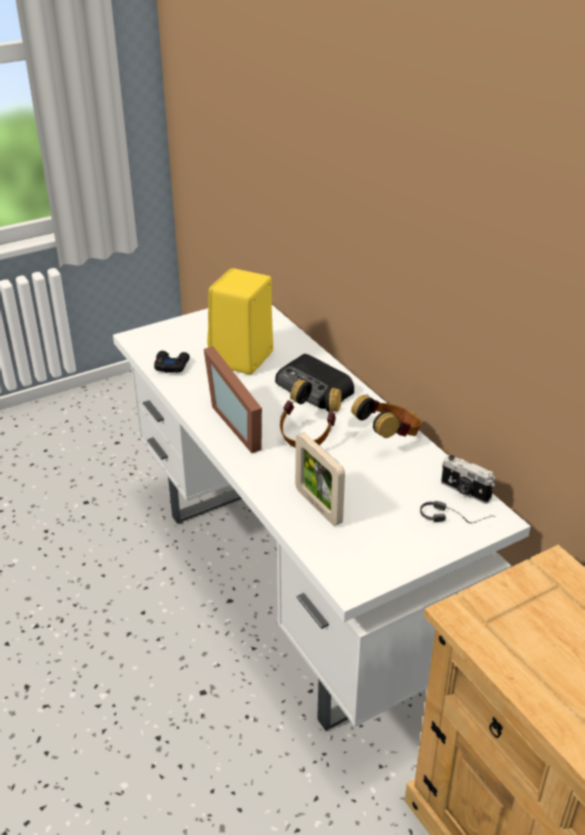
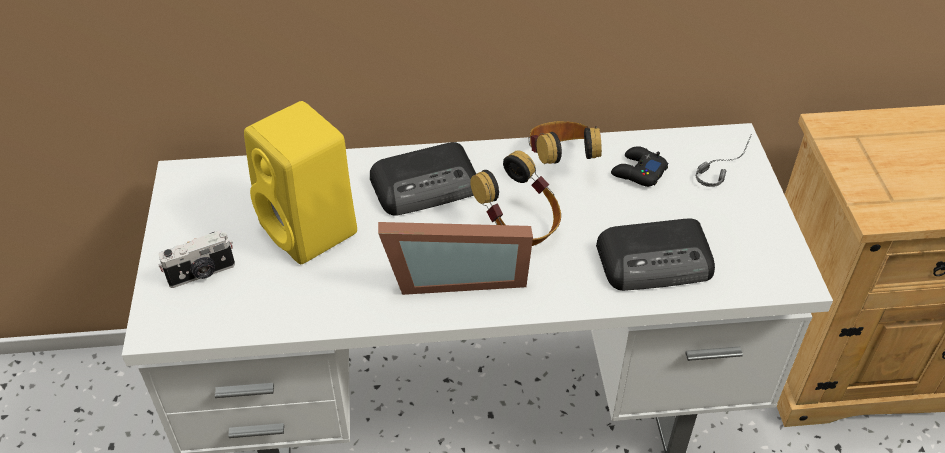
camera: 65 degrees left, 10 degrees up
black game controller [154,351,190,373] -> black game controller moved to [611,146,669,187]
picture frame [295,433,345,526] -> radio [596,219,715,291]
camera [441,455,495,504] -> camera moved to [158,230,235,288]

